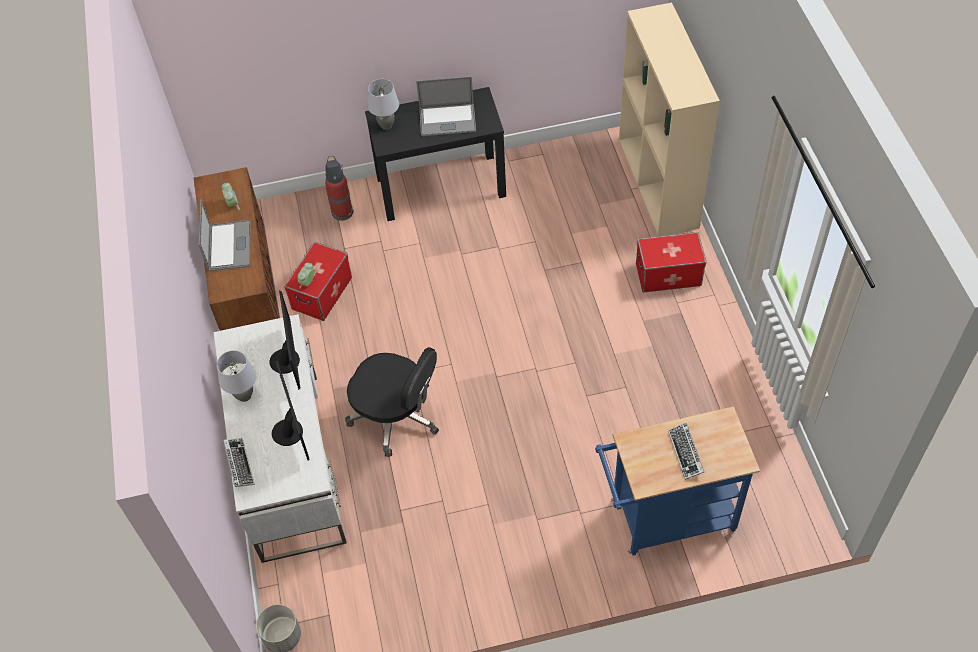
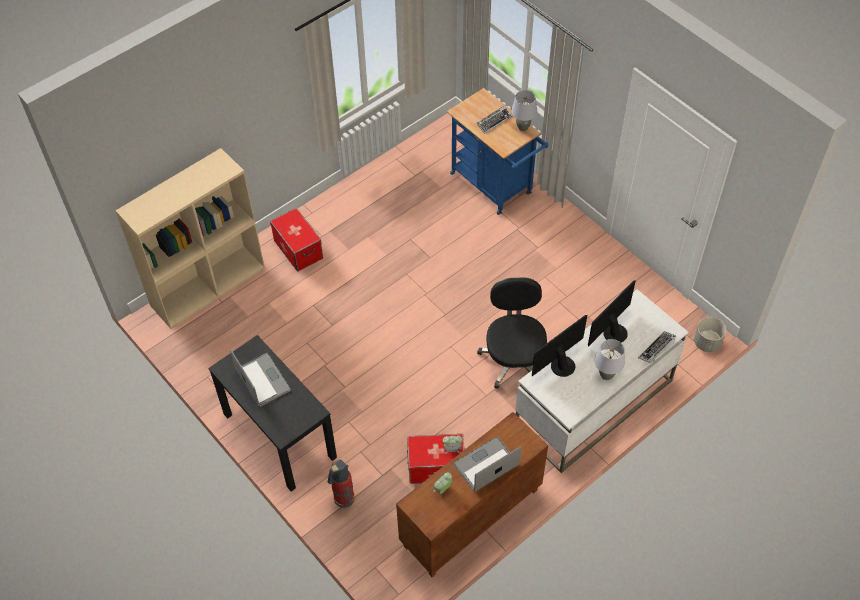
camera: 120 degrees left, 0 degrees up
grey table lamp [368,79,399,130] -> grey table lamp moved to [511,90,538,131]

